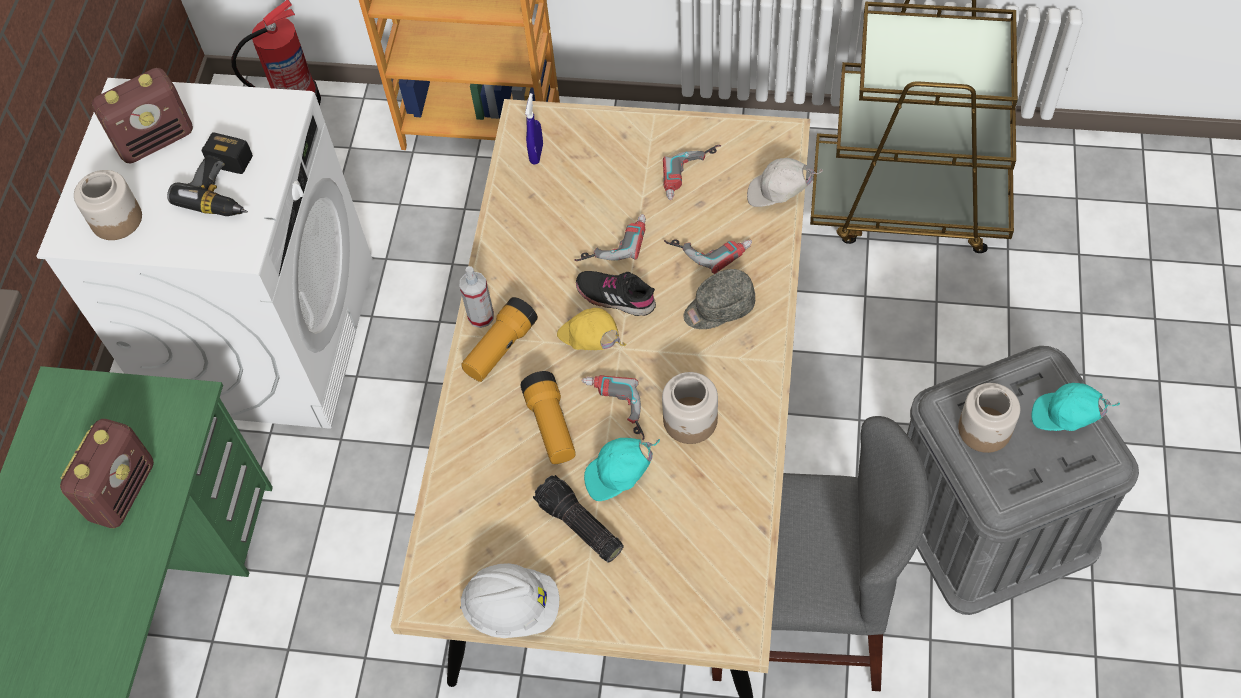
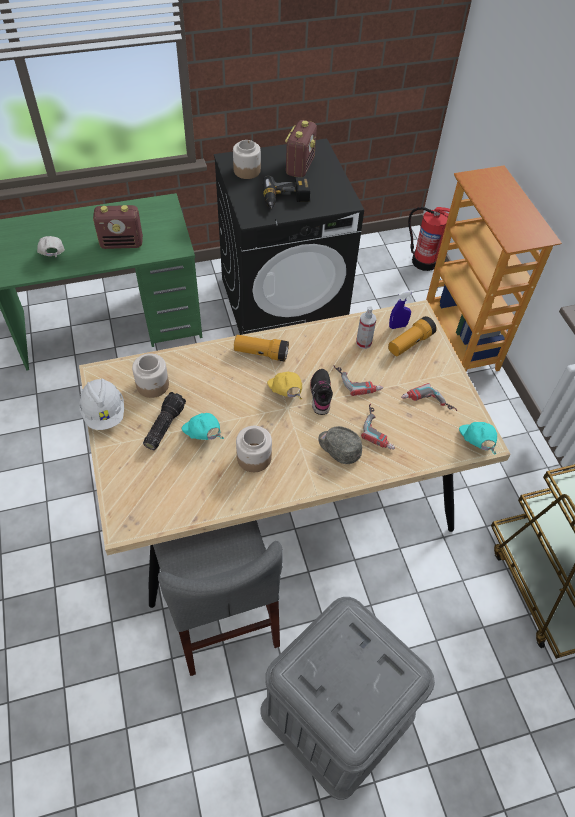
camera: 60 degrees right, 5 degrees down
white washing machine [36,78,374,429] -> black washing machine [214,138,364,335]
radio [92,68,193,163] -> radio turned 105 degrees counterclockwise [285,120,317,177]
spray bottle [460,266,494,328] -> spray bottle moved to [356,306,376,349]
flashlight [521,371,576,464] -> flashlight moved to [388,316,437,356]
yellow cap [557,308,627,350] -> yellow cap turned 45 degrees counterclockwise [267,372,302,399]
power drill [581,375,645,441] -> none
white cap [747,158,823,207] -> white cap moved to [37,236,65,258]
jar [958,383,1020,453] -> jar moved to [132,353,169,398]
turquoise cap [1031,383,1120,431] -> turquoise cap moved to [459,422,497,454]

